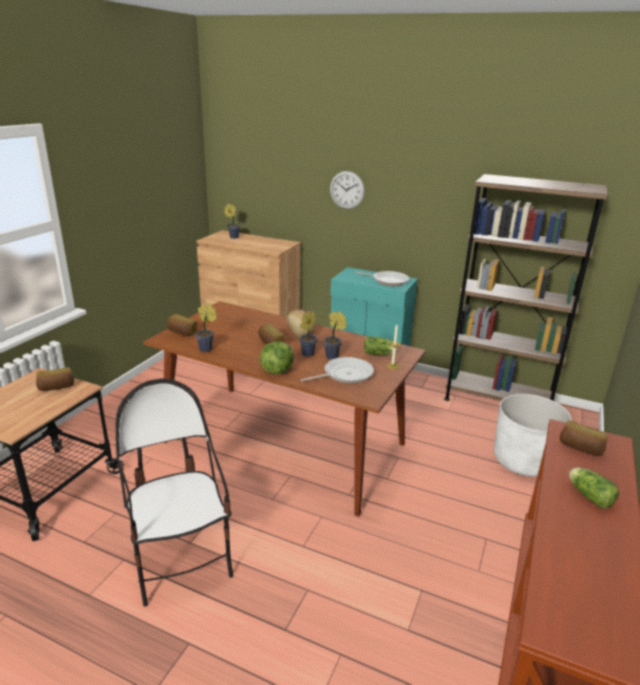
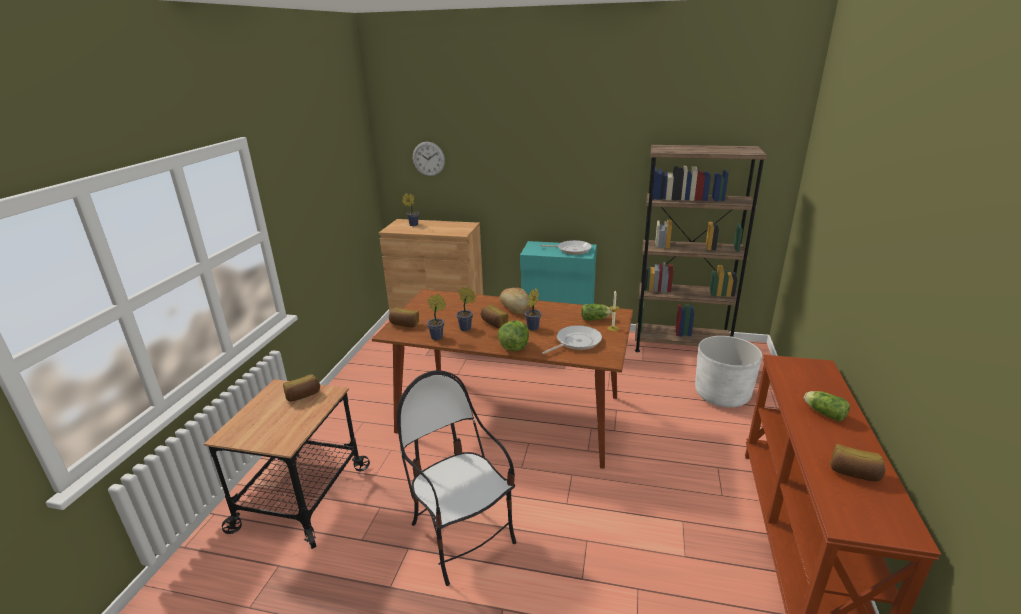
camera: 10 degrees left, 0 degrees up
potted plant [324,311,347,359] -> potted plant moved to [456,286,476,331]
wall clock [330,171,365,209] -> wall clock moved to [413,142,445,176]
bread [560,420,608,456] -> bread moved to [830,444,886,481]

